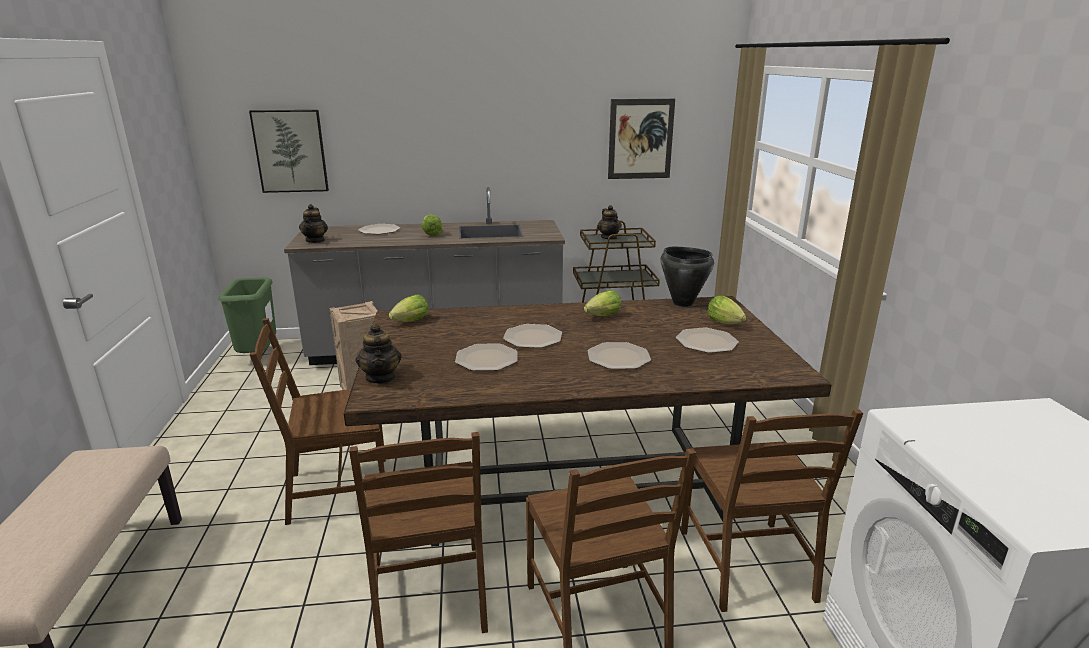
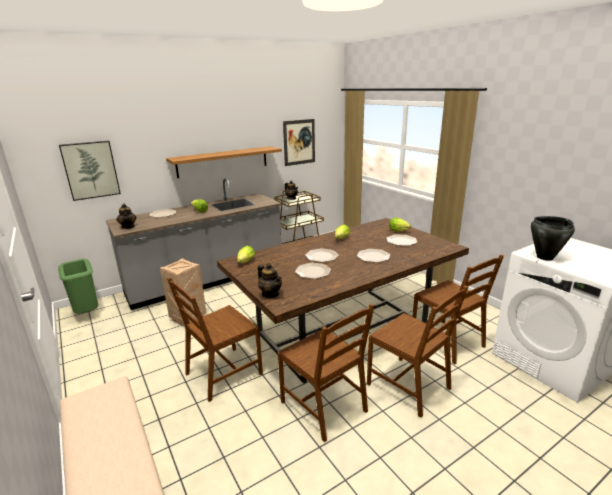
camera: 25 degrees left, 0 degrees up
black cooking pot [661,247,714,307] -> black cooking pot moved to [531,216,575,261]
none -> shelf [166,146,282,178]

